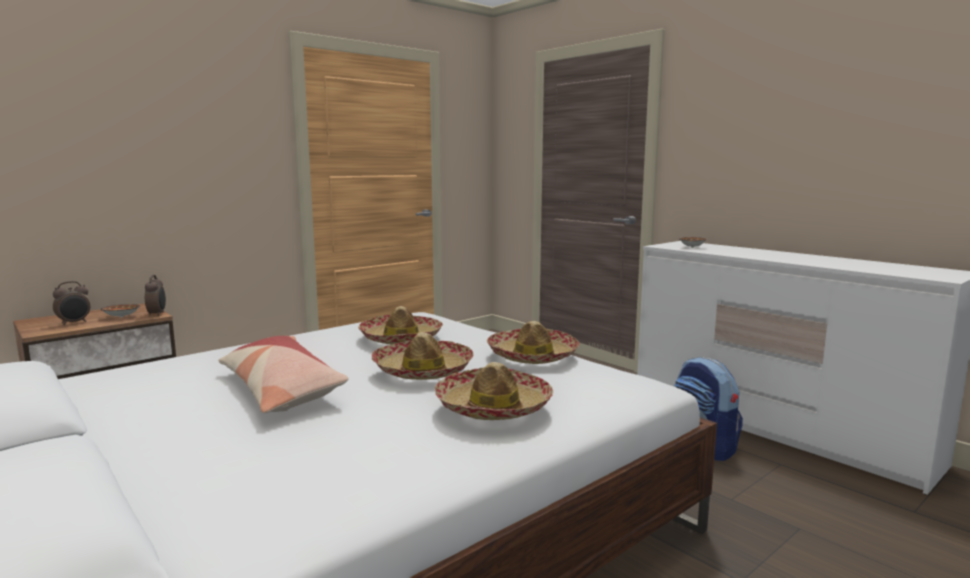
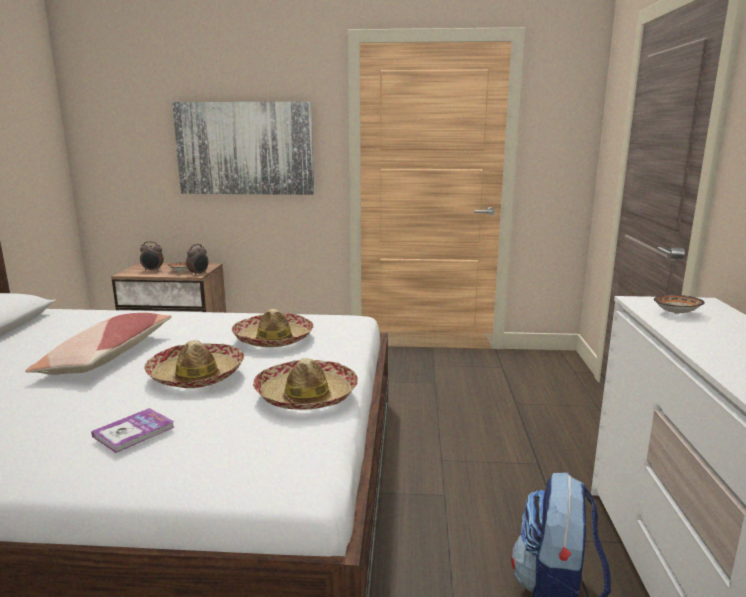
camera: 45 degrees right, 5 degrees up
hat [435,362,553,420] -> book [91,408,174,453]
none -> picture [172,102,314,195]

